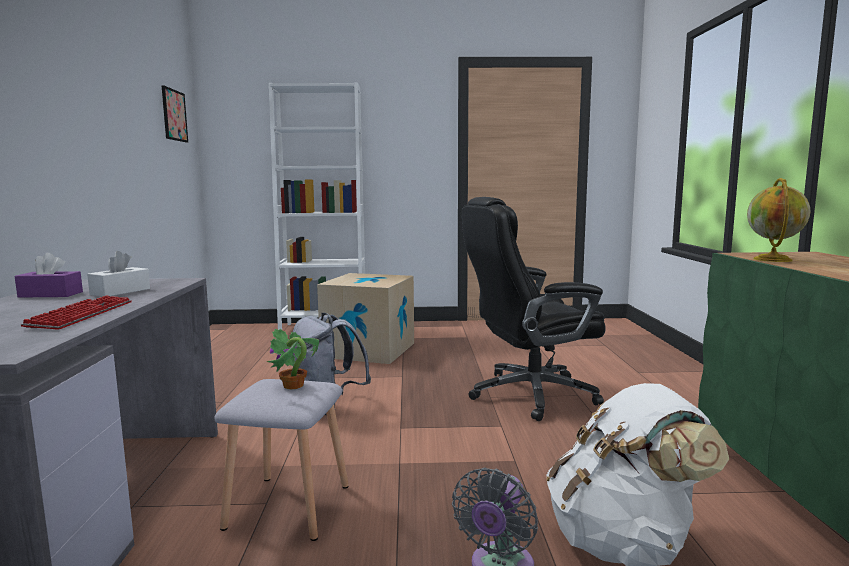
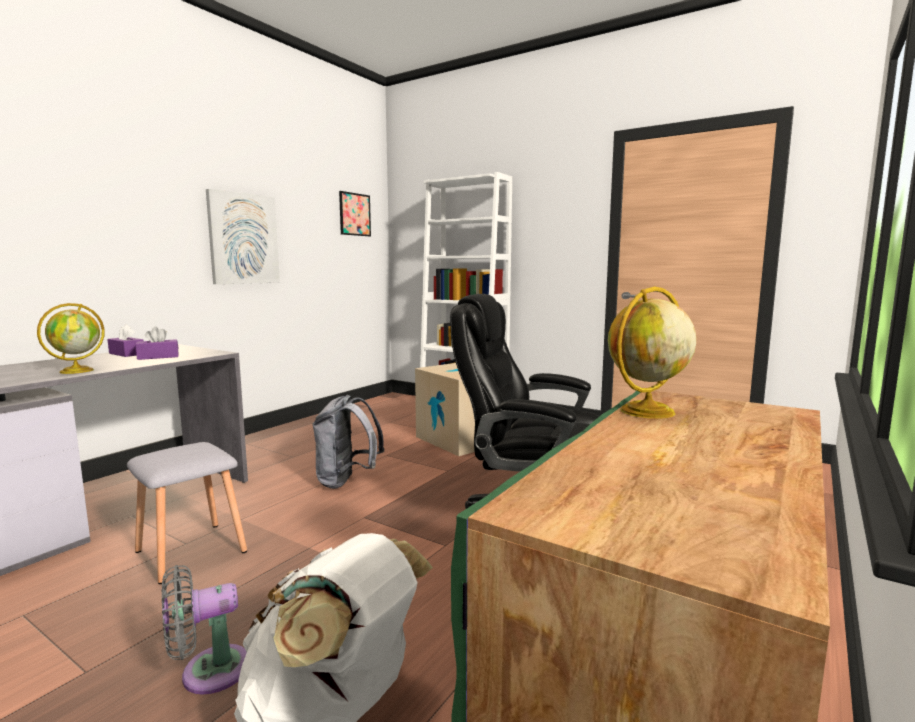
camera: 35 degrees right, 0 degrees up
keyboard [21,295,132,330] -> globe [37,303,105,374]
white tissue box [87,251,150,297] -> purple tissue box [135,327,179,360]
potted plant [266,329,319,389] -> none
none -> picture [206,189,280,284]

